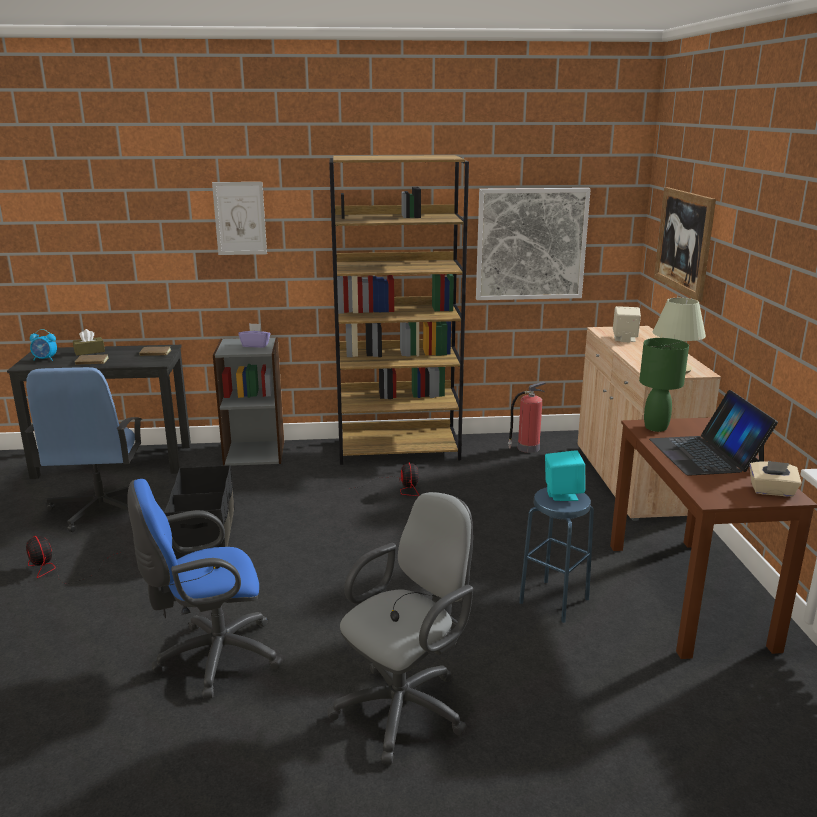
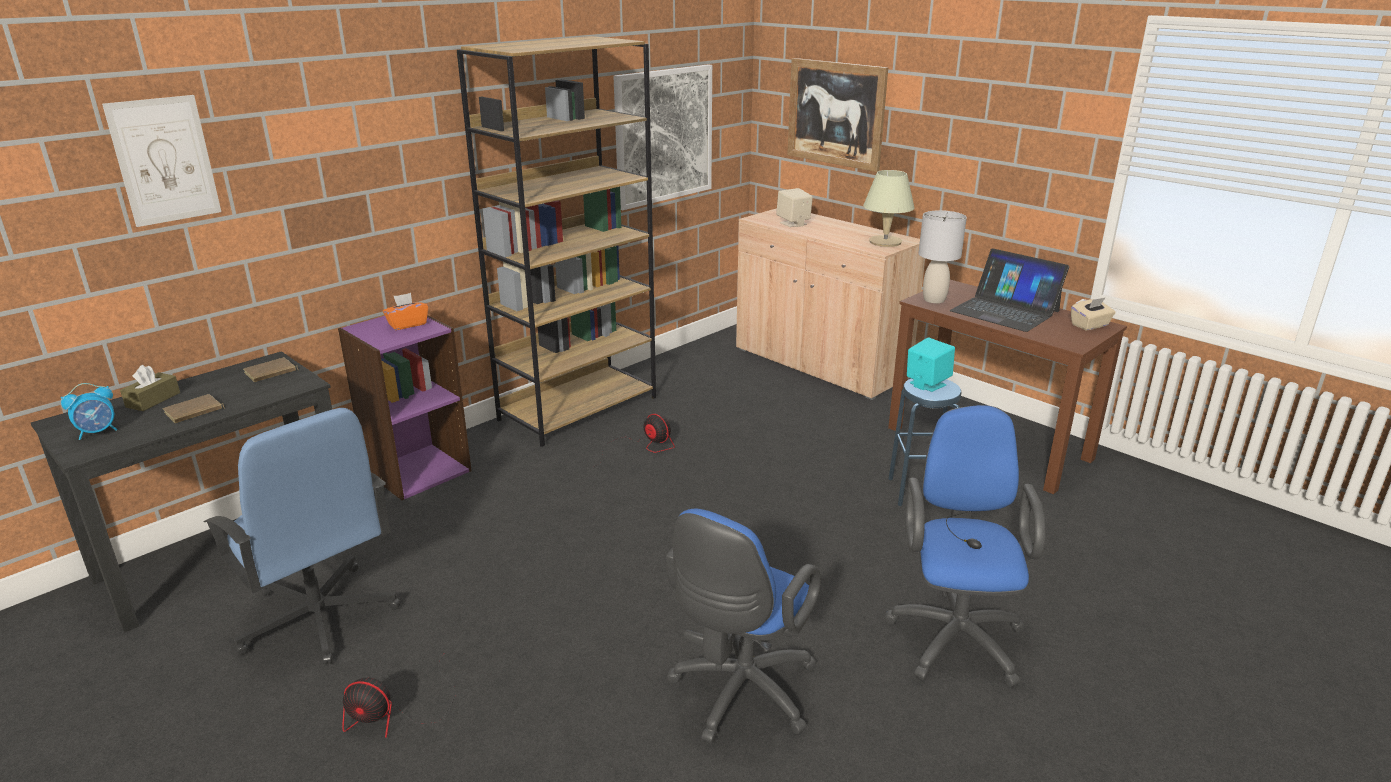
camera: 40 degrees left, 5 degrees up
black storage box [164,465,235,559] -> none
picture [212,182,267,255] -> picture moved to [102,95,221,227]
grey bookcase [213,337,284,466] -> purple bookcase [338,315,472,500]
purple tissue box [238,323,271,348] -> orange tissue box [383,293,428,330]
grey office chair [328,492,473,765] -> blue office chair [884,405,1046,687]
fire extinguisher [508,382,546,453] -> none
green table lamp [639,338,689,432] -> grey table lamp [919,210,967,303]

